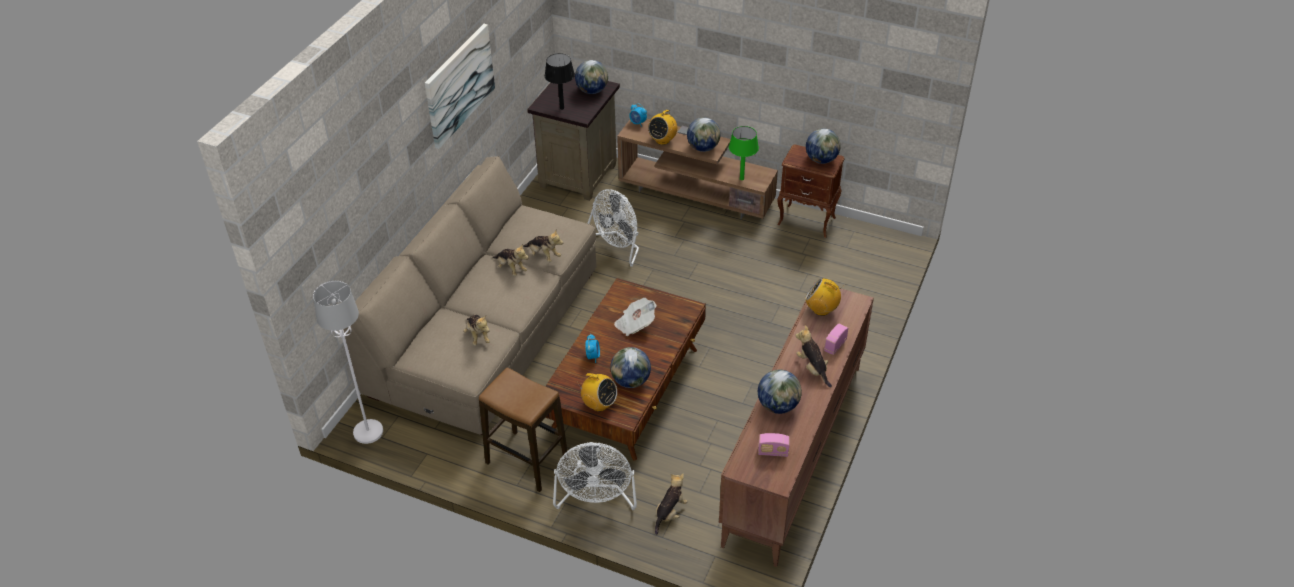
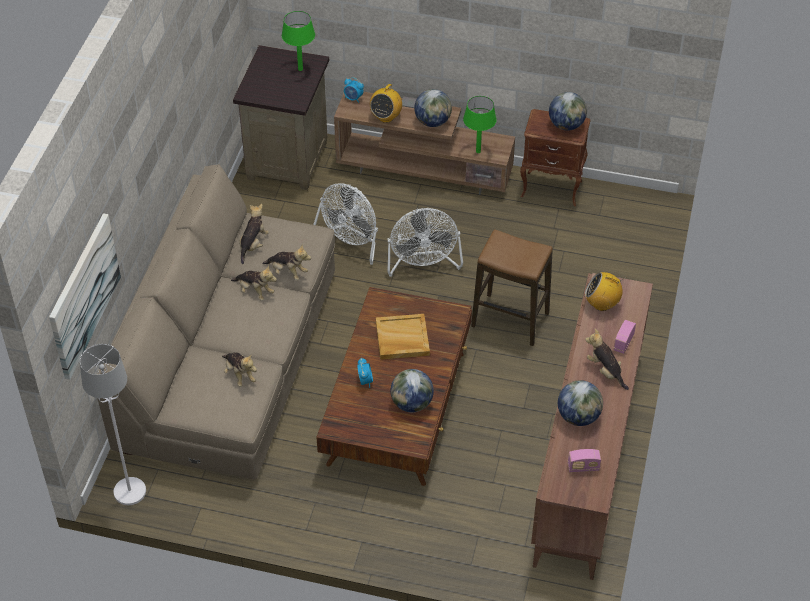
camera: 10 degrees left, 5 degrees up
picture [425,24,495,149] -> picture moved to [49,213,121,380]
stool [479,367,568,492] -> stool moved to [471,229,553,346]
black table lamp [545,53,575,110] -> none
white fan [553,442,637,510] -> white fan moved to [387,208,463,277]
globe [575,60,608,94] -> green table lamp [282,11,315,71]
radio [579,373,617,411] -> none
newspaper [614,298,657,336] -> beige tray [376,314,430,360]
plush toy [655,474,688,535] -> plush toy moved to [239,204,269,264]

